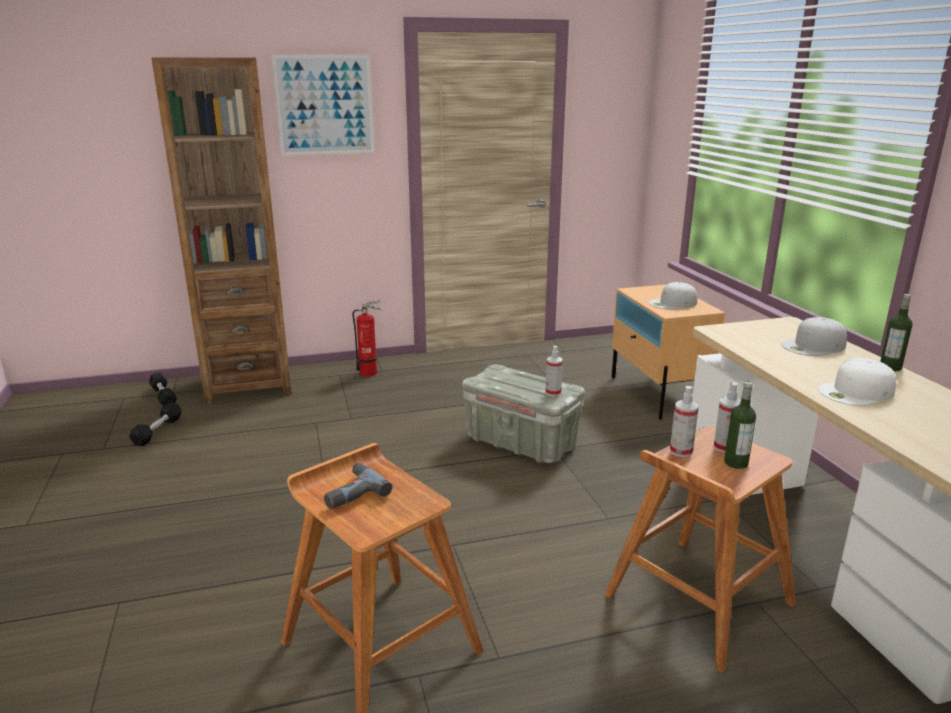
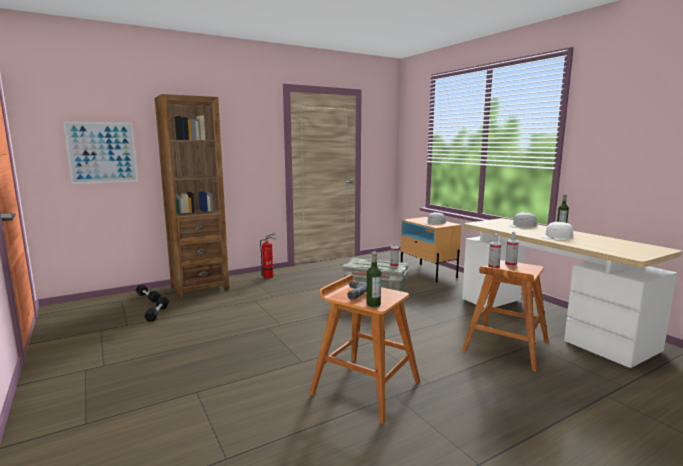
camera: 15 degrees left, 10 degrees down
picture [272,55,374,156] -> picture moved to [63,121,138,184]
bottle [724,382,756,469] -> bottle moved to [366,252,381,307]

